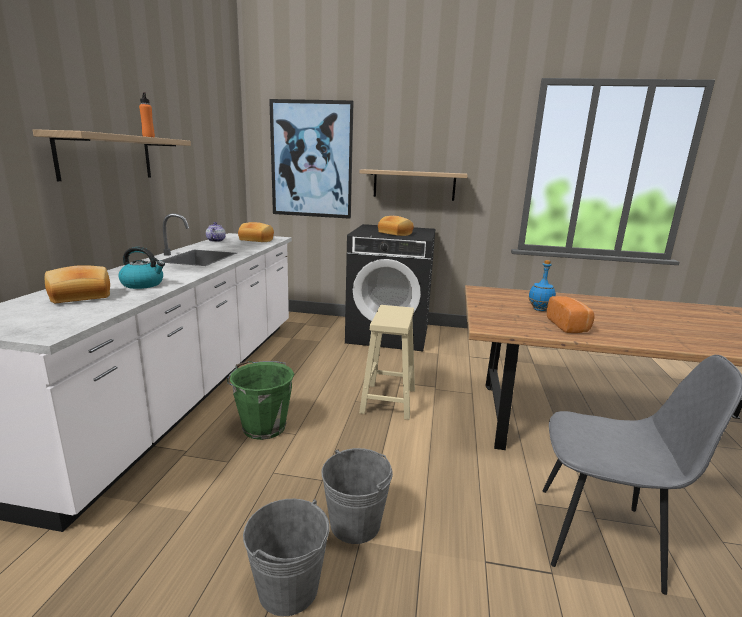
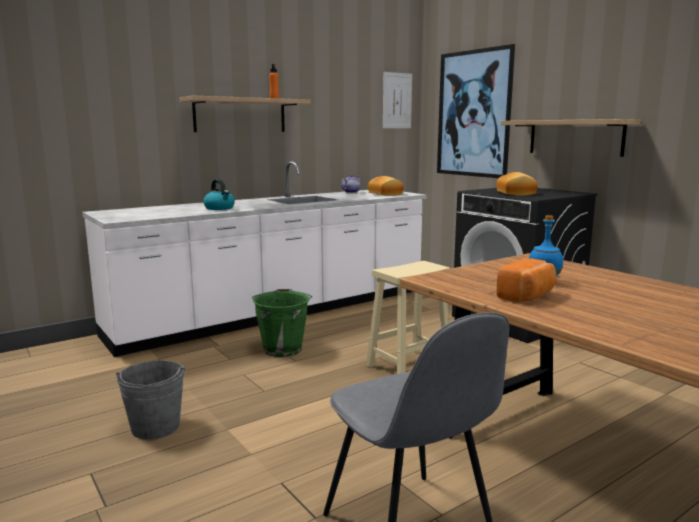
camera: 45 degrees right, 5 degrees down
bread [45,265,110,303] -> none
grey bucket [321,448,393,544] -> none
none -> picture [383,72,412,128]

